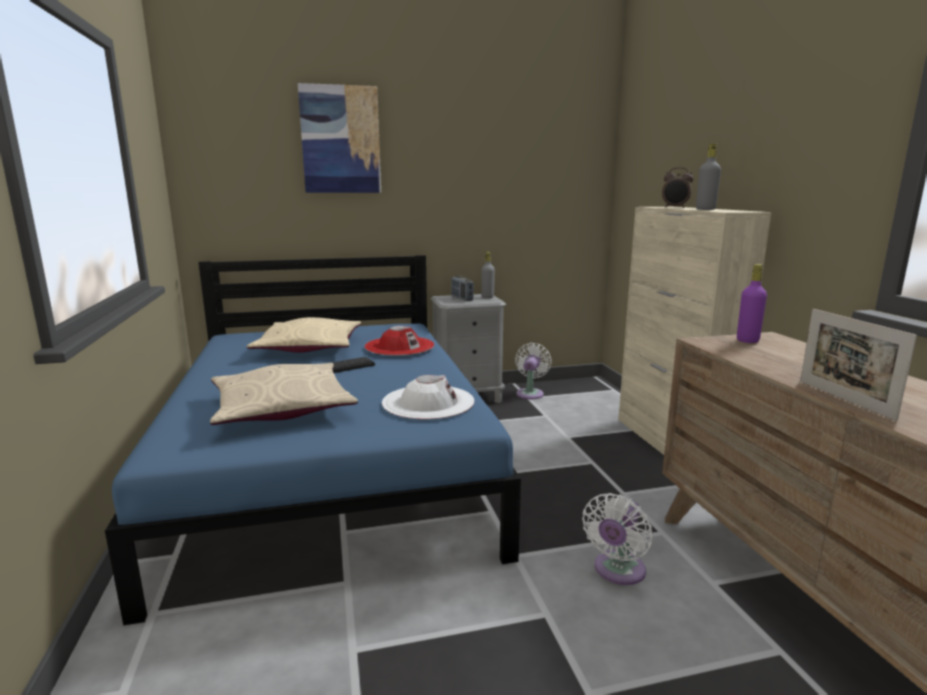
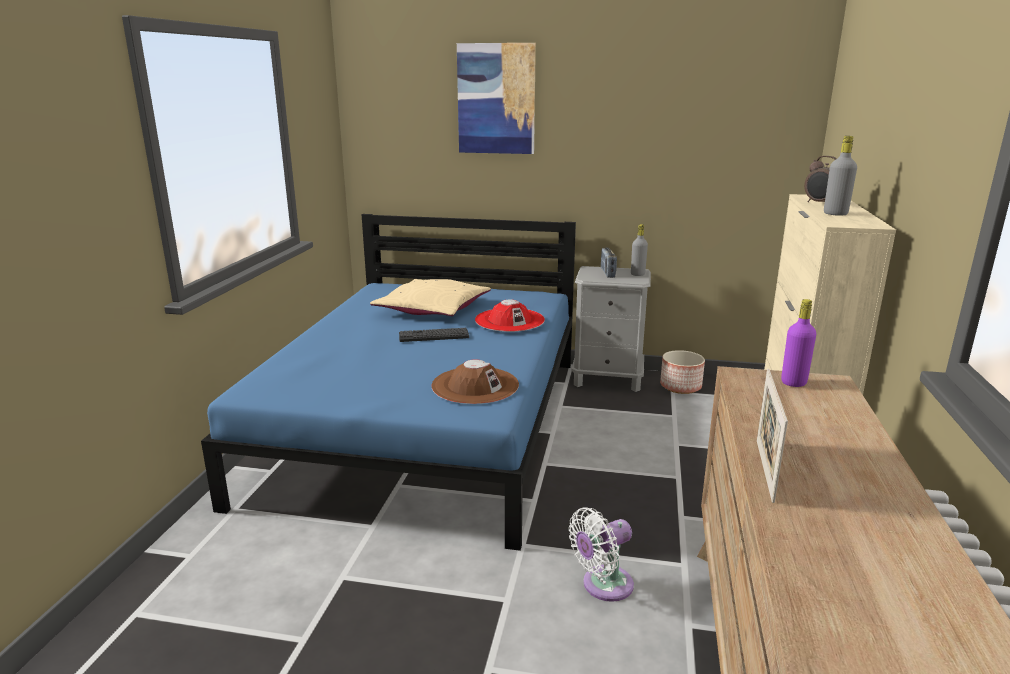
camera: 25 degrees right, 5 degrees up
beige pillow [210,363,358,425] -> none
white hat [382,375,475,419] -> brown hat [432,360,519,404]
white fan [515,343,552,399] -> planter [660,350,705,394]

